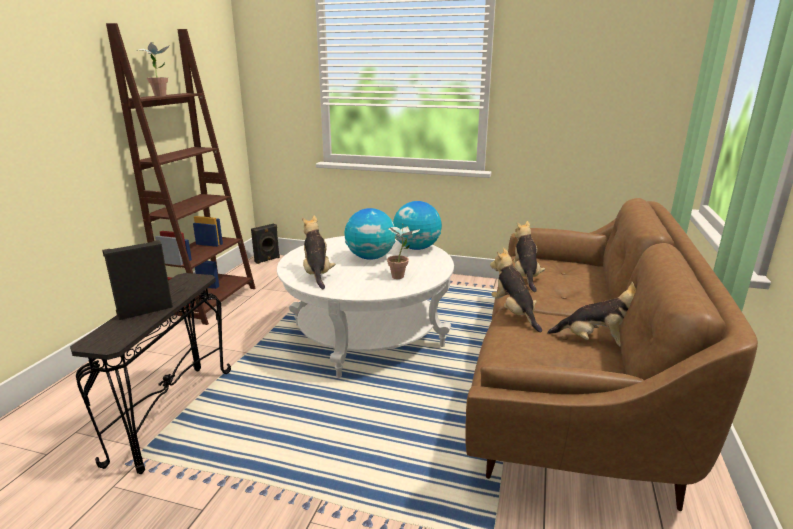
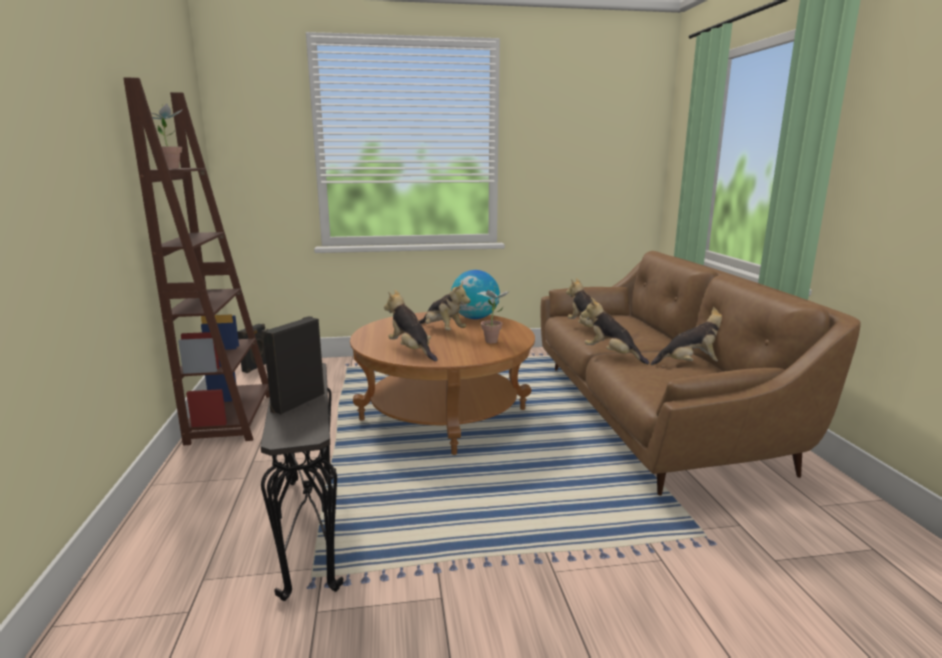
camera: 25 degrees left, 5 degrees down
white coffee table [277,236,454,378] -> brown coffee table [350,312,535,455]
globe [344,208,396,260] -> plush toy [419,281,471,330]

